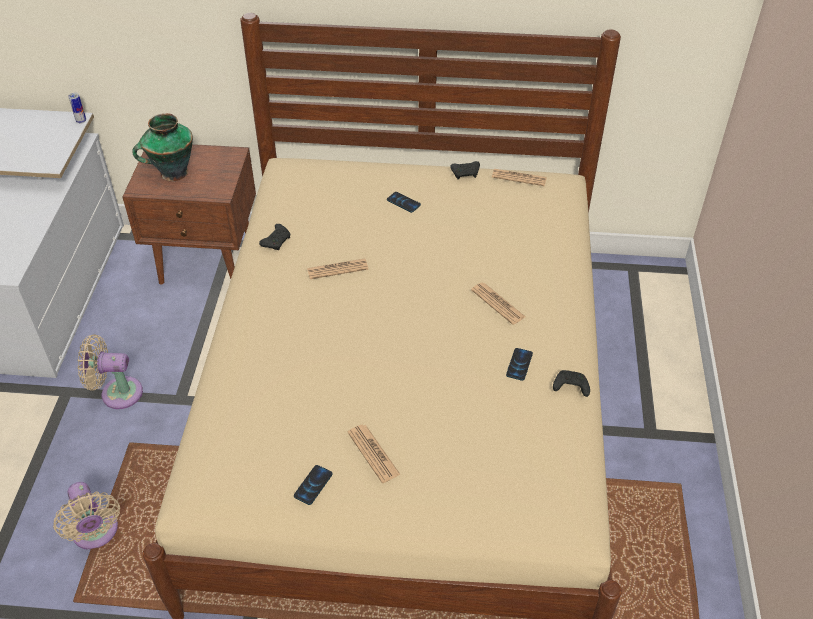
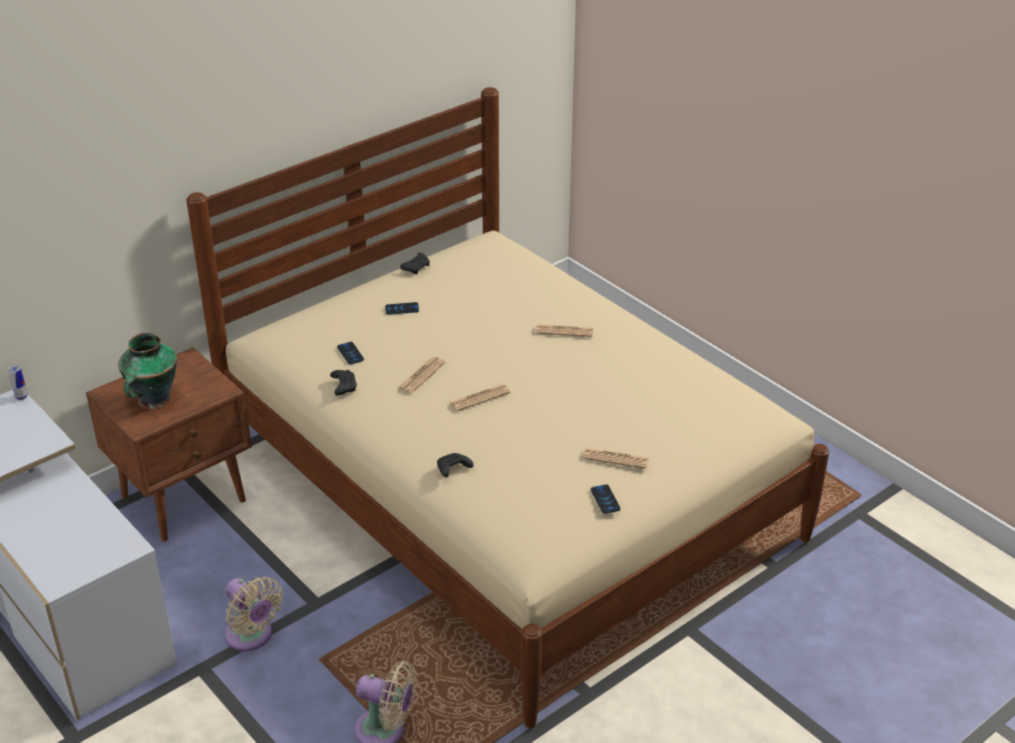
camera: 45 degrees left, 10 degrees down
beige fan [77,334,143,409] -> beige fan turned 90 degrees counterclockwise [225,577,283,651]
newspaper [492,169,547,186] -> newspaper moved to [449,384,510,411]
phone [506,348,533,381] -> phone moved to [337,342,364,365]
black game controller [553,370,590,397] -> black game controller moved to [437,453,474,477]

